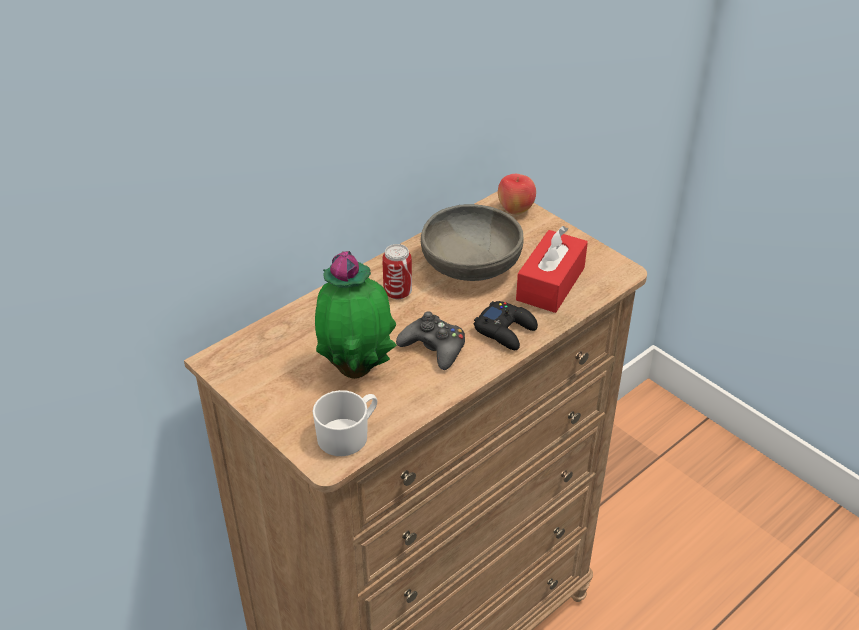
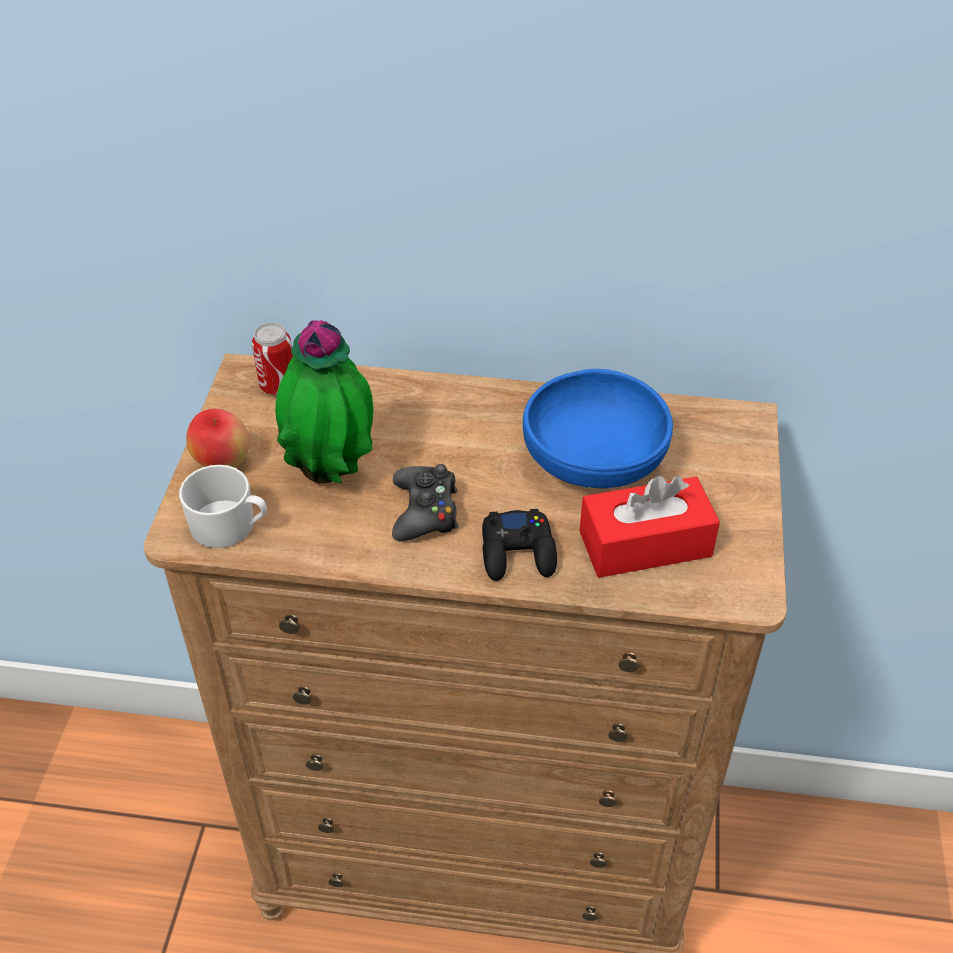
camera: 50 degrees right, 5 degrees up
can [382,244,412,299] -> can moved to [252,323,293,395]
grey bowl [421,204,524,281] -> blue bowl [523,369,673,488]
apple [498,174,536,215] -> apple moved to [186,409,250,468]

